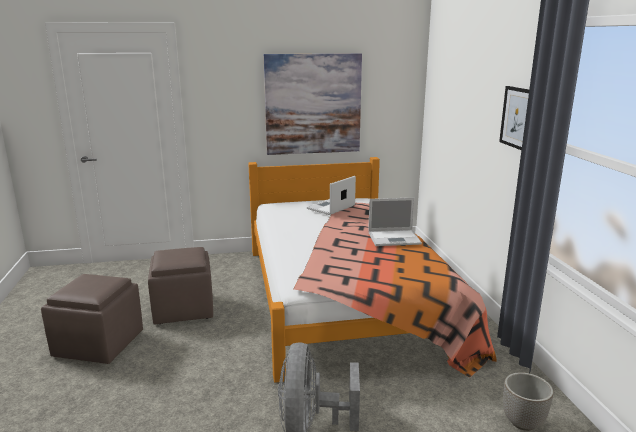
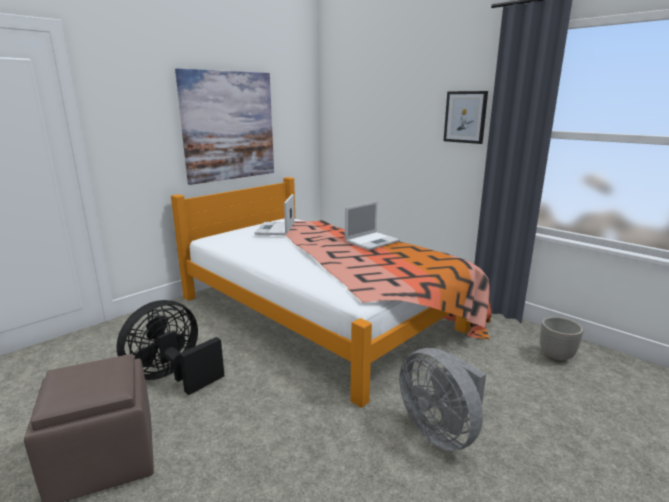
camera: 35 degrees left, 0 degrees up
brown ottoman [148,247,213,325] -> black fan [117,300,224,395]

